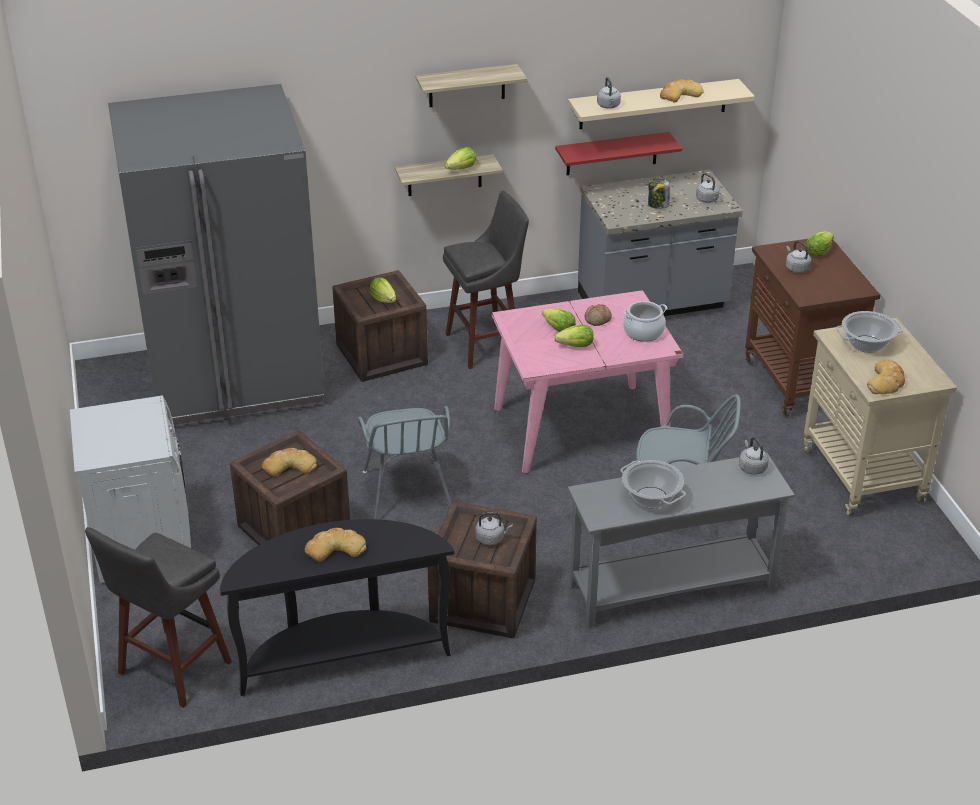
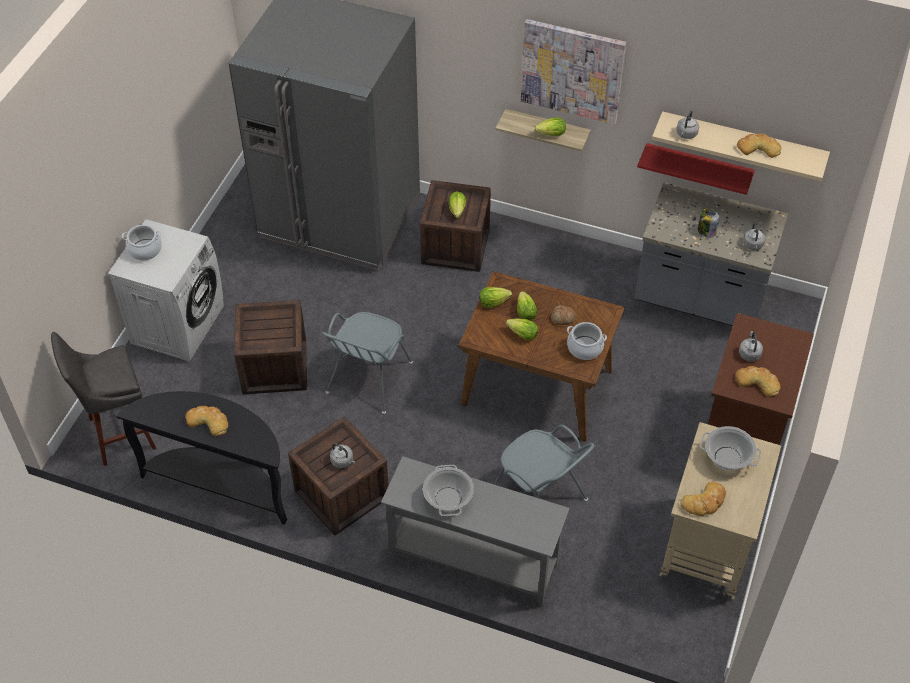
camera: 35 degrees right, 15 degrees up
bread [262,448,317,477] -> bread moved to [735,366,781,397]
shelf [415,64,527,107] -> picture [521,19,626,124]
grey stool [443,191,529,369] -> none
pink dining table [491,290,684,473] -> brown dining table [458,271,625,442]
grey kettle [739,437,769,475] -> none
lettuce [806,231,834,257] -> lettuce moved to [479,287,512,308]
none -> cooking pot [122,225,162,260]

